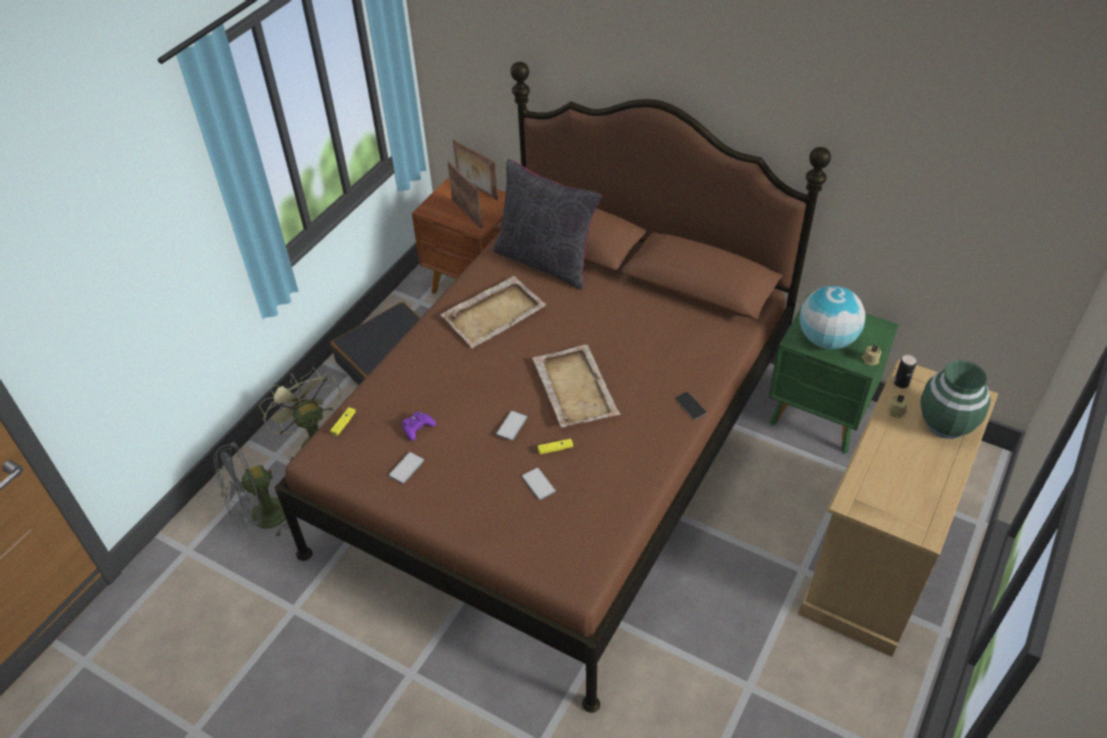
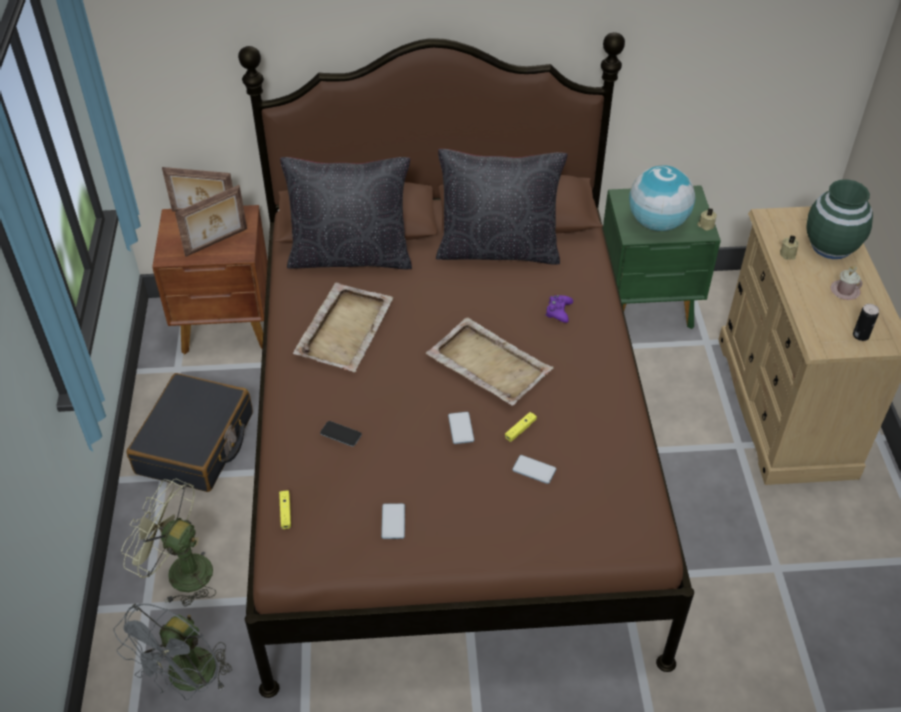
camera: 35 degrees left, 0 degrees up
purple game controller [402,411,436,441] -> purple game controller moved to [545,294,573,323]
picture frame [447,161,482,230] -> picture frame turned 120 degrees clockwise [175,185,247,257]
phone [675,392,707,419] -> phone moved to [320,421,362,447]
can [894,355,917,388] -> can moved to [853,304,879,341]
none -> black pillow [436,149,568,265]
none -> pink mug [830,265,862,300]

